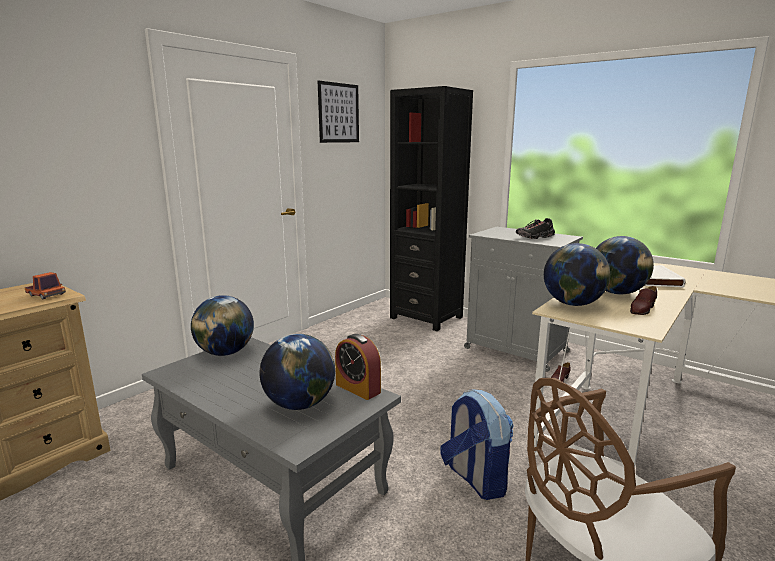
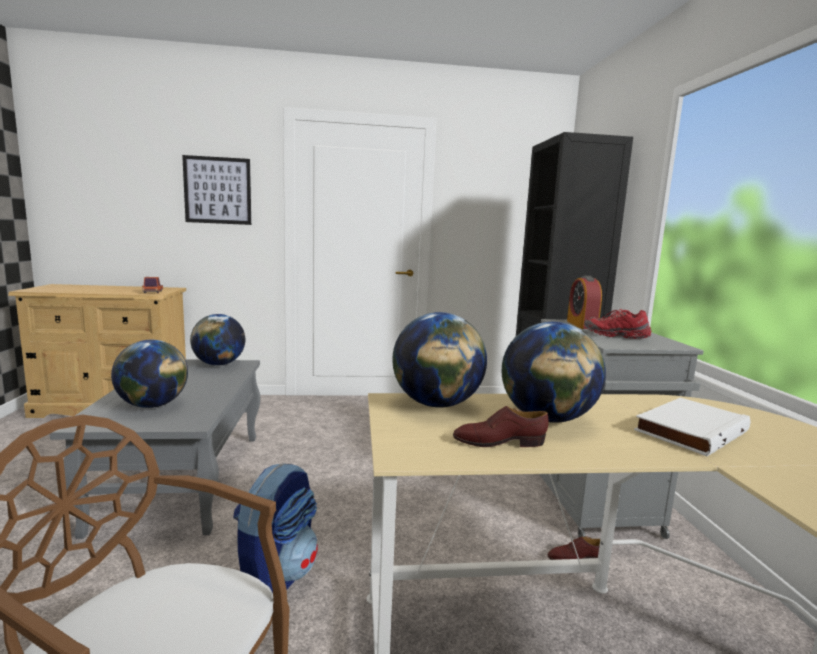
camera: 45 degrees right, 5 degrees down
picture [318,81,359,143] -> picture moved to [182,155,251,225]
alarm clock [335,334,381,400] -> alarm clock moved to [567,276,602,329]
black shoe [516,218,555,239] -> red shoe [584,309,652,339]

